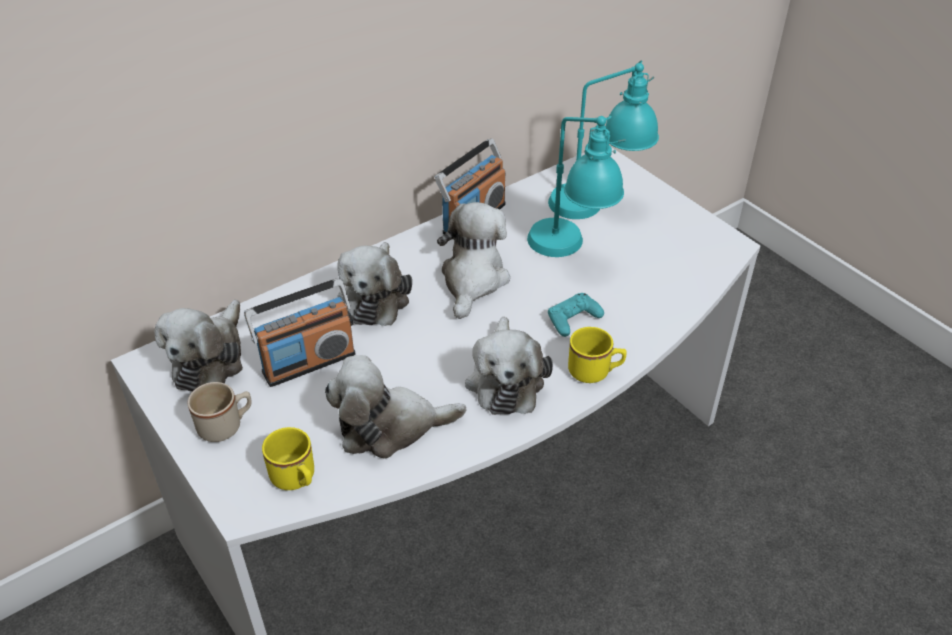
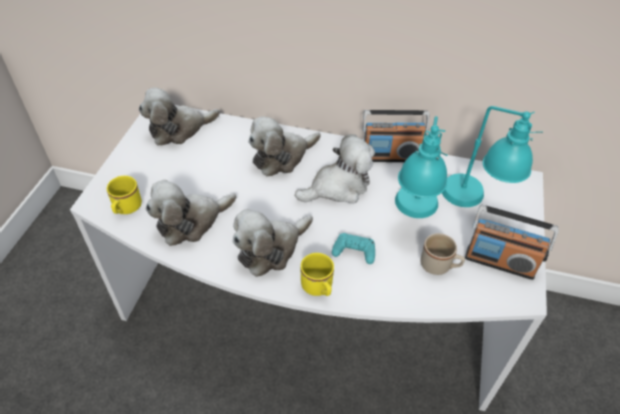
camera: 50 degrees right, 5 degrees up
beige mug [187,382,252,442] -> beige mug moved to [420,233,465,275]
radio [244,278,355,387] -> radio moved to [465,205,559,280]
plush toy [325,355,466,459] -> plush toy turned 75 degrees counterclockwise [146,180,236,246]

